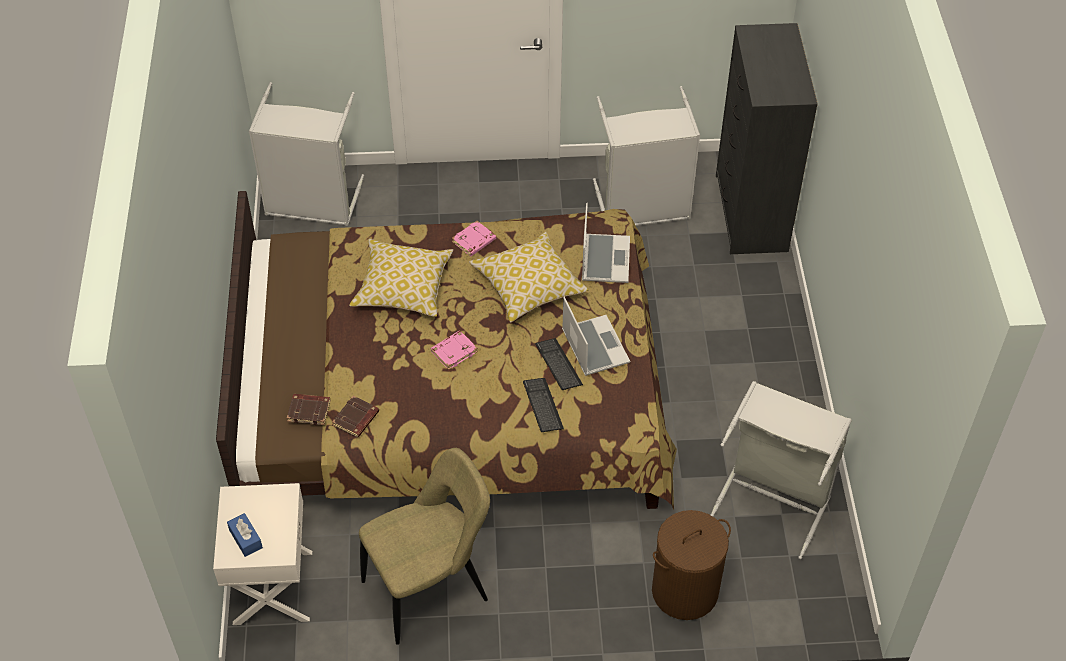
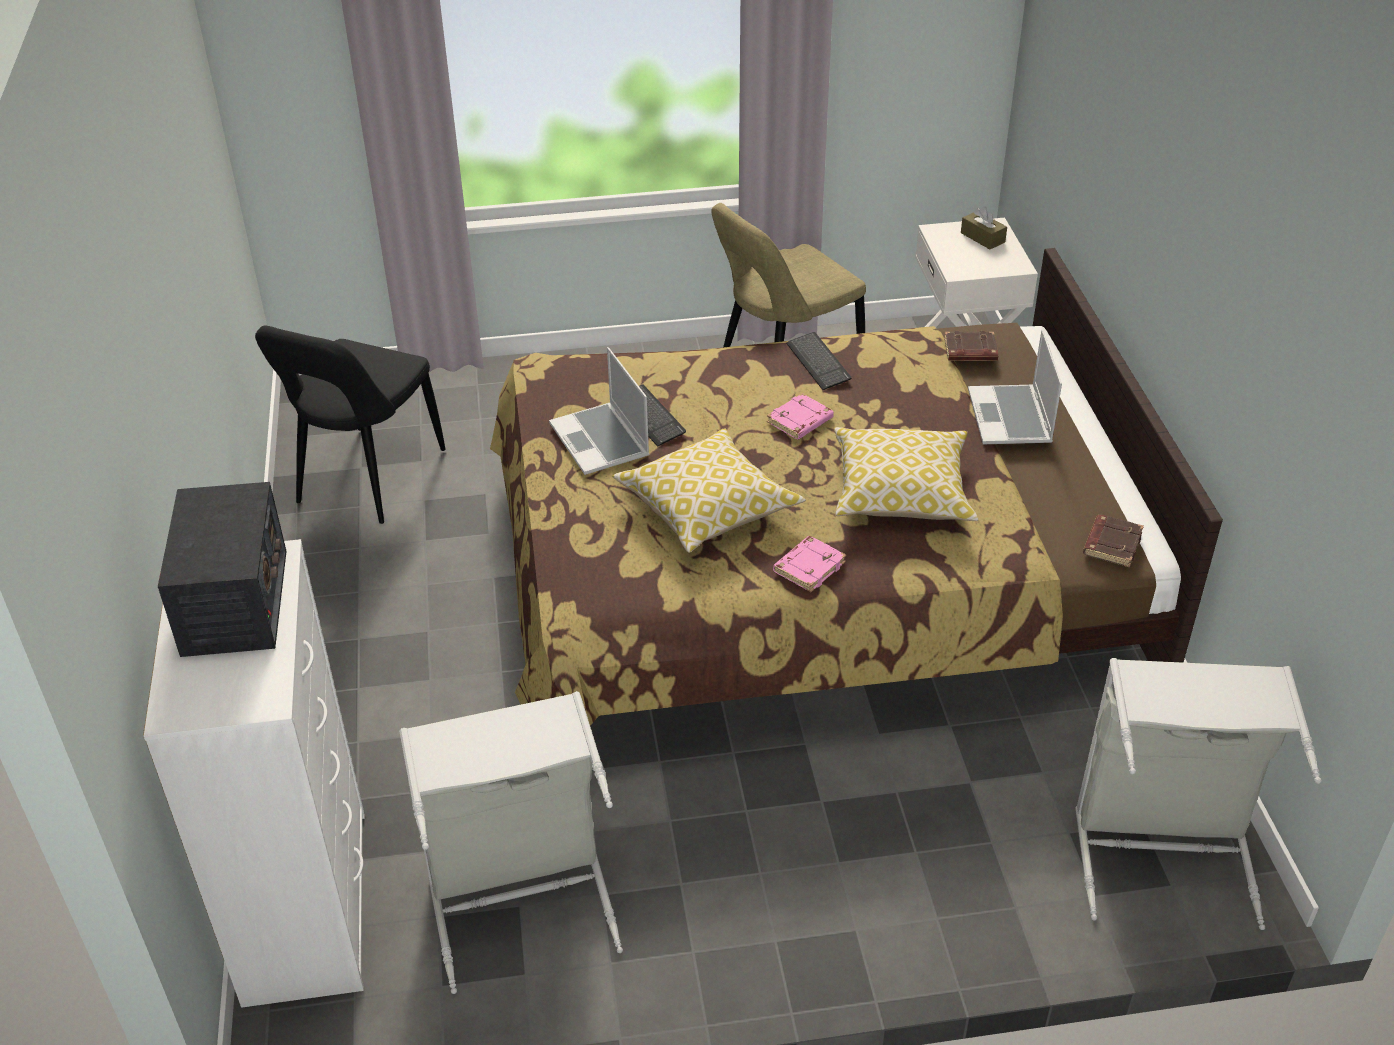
camera: 175 degrees right, 10 degrees down
blue tissue box [227,513,263,557] -> brown tissue box [961,207,1007,249]
brown book [332,396,379,438] -> brown book moved to [1083,514,1144,568]
keyboard [523,378,564,432] -> keyboard moved to [786,332,851,390]
laptop [582,203,630,283] -> laptop moved to [968,330,1062,444]
brown laundry basket [652,510,731,620] -> none
grey laundry basket [710,381,852,559] -> black chair [255,325,445,524]
black dresser [716,23,818,254] -> white dresser [143,539,365,1008]
none -> radio [158,482,287,657]

